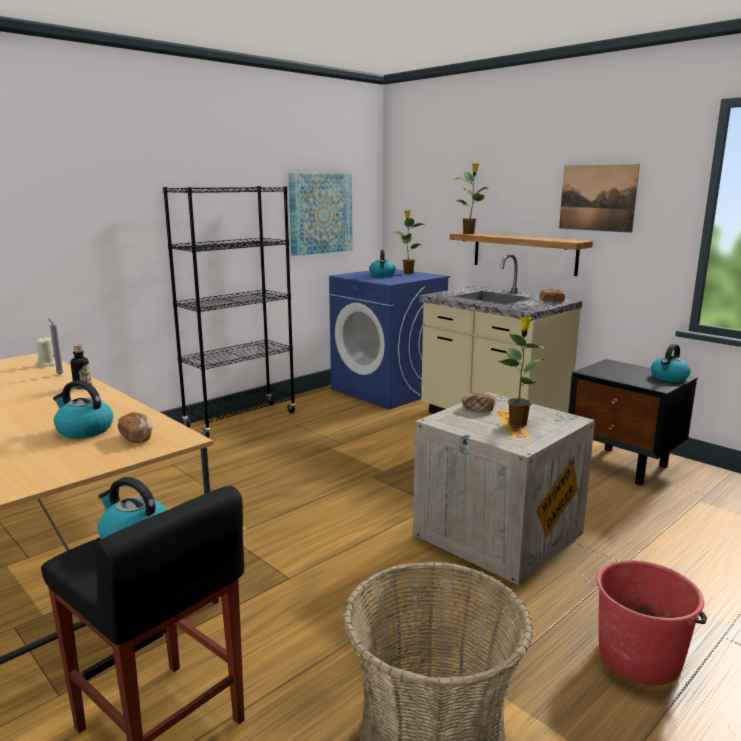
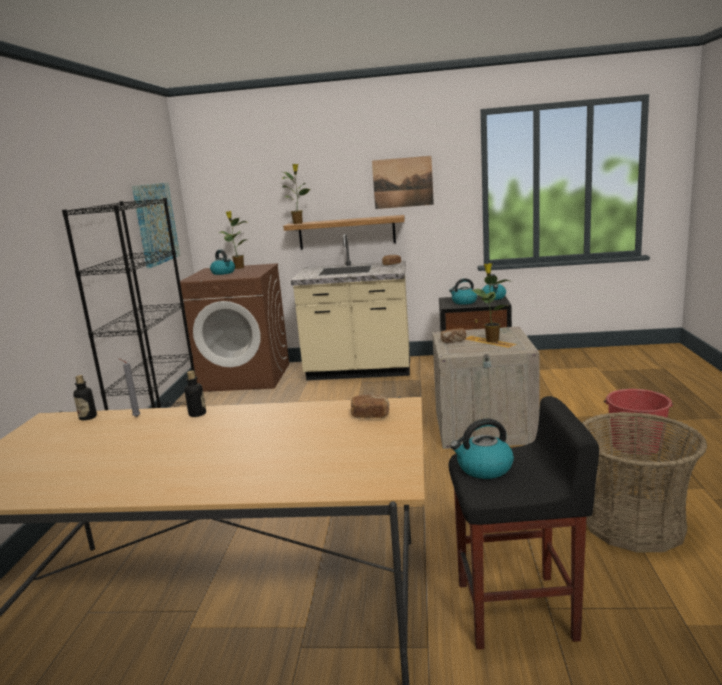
camera: 40 degrees left, 0 degrees up
beige candle [36,337,55,367] -> bottle [73,375,97,420]
kettle [53,380,113,438] -> kettle moved to [449,278,477,305]
blue washing machine [329,269,450,409] -> brown washing machine [180,263,289,392]

